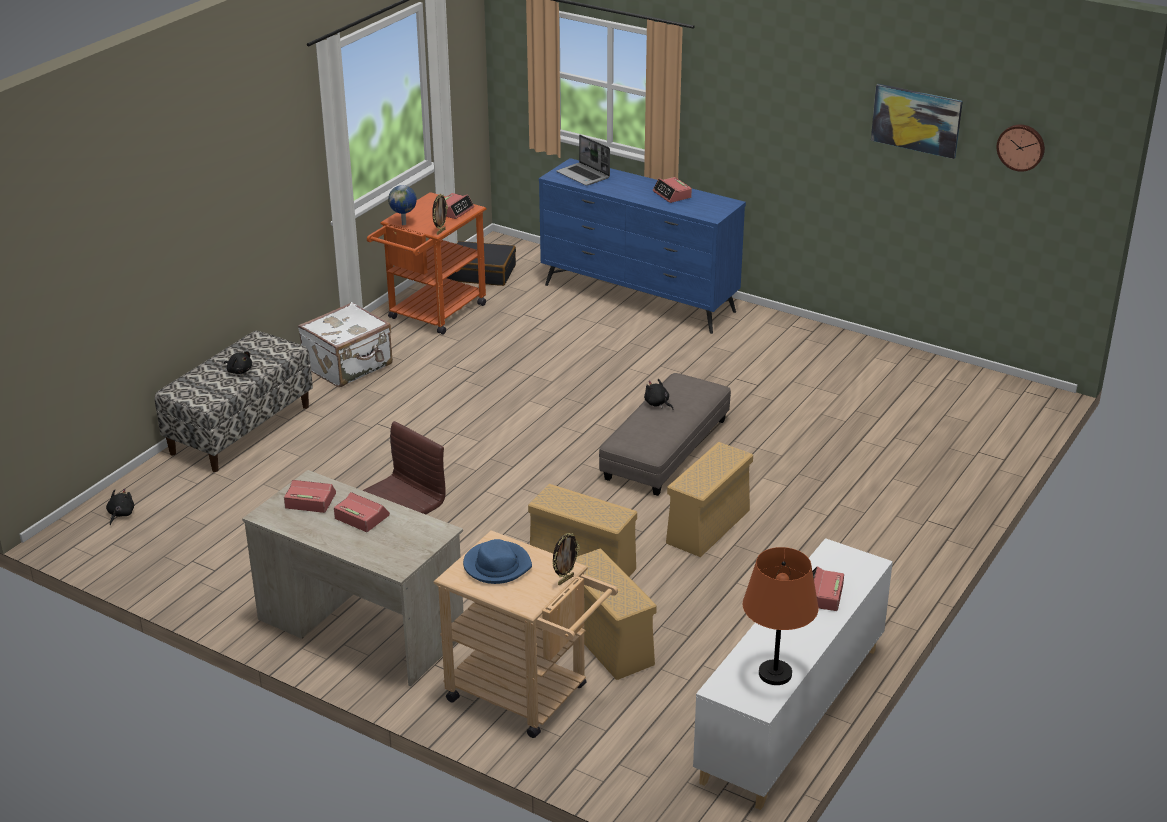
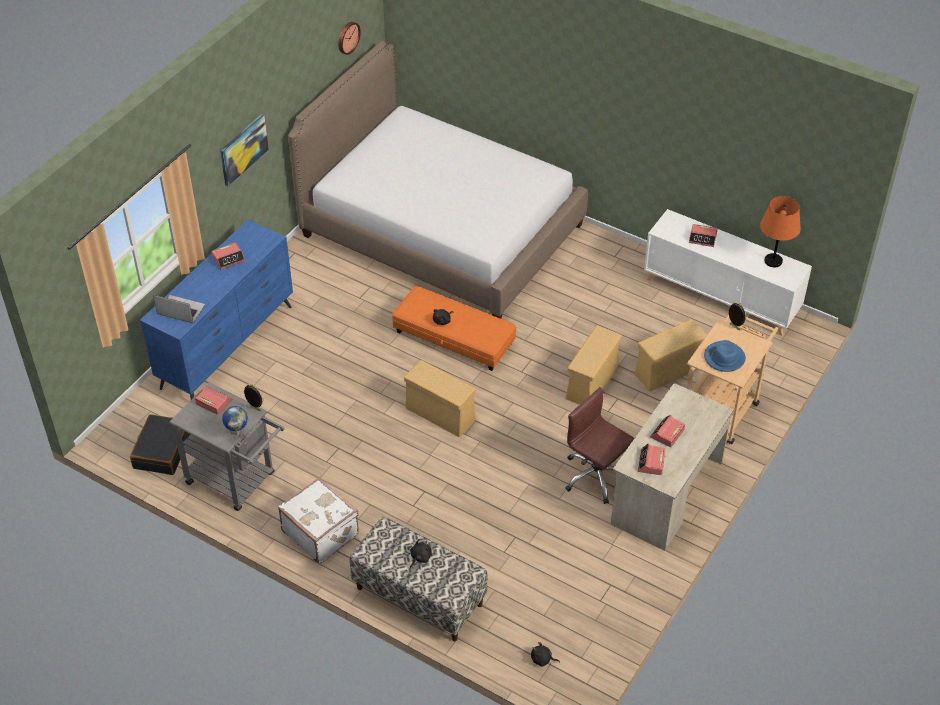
camera: 90 degrees left, 15 degrees up
orange cart [367,192,487,335] -> grey cart [169,382,285,511]
laptop [556,135,610,185] -> laptop turned 120 degrees counterclockwise [153,295,205,323]
grey ottoman [599,373,731,496] -> orange ottoman [392,286,516,371]
beige storage box [666,442,753,557] -> beige storage box moved to [404,360,476,437]
picture [871,84,963,159] -> picture moved to [220,114,269,186]
none -> bed [288,41,588,319]

